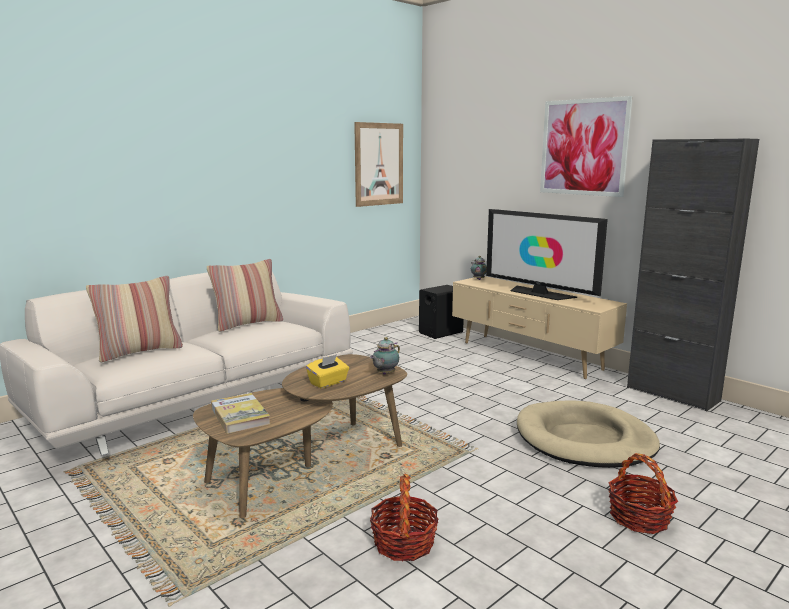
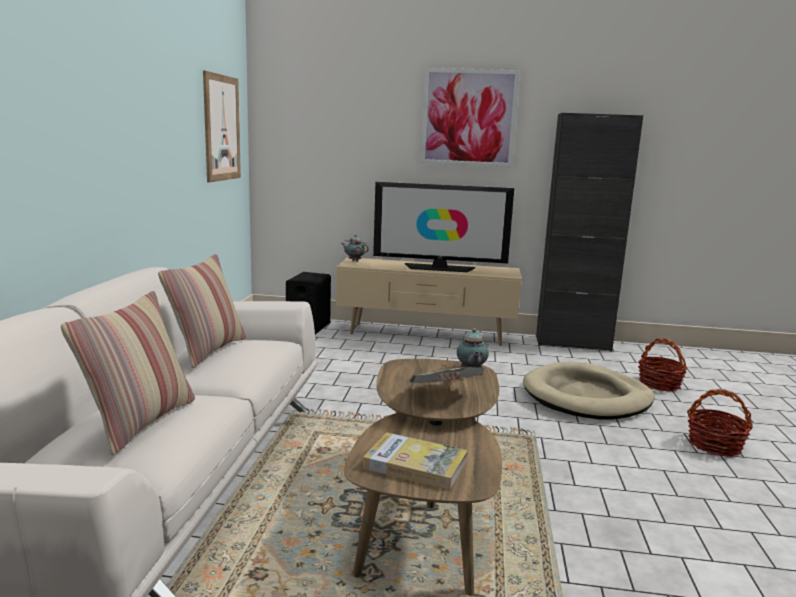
camera: 40 degrees left, 0 degrees up
yellow tissue box [306,354,349,388] -> newspaper [409,367,484,383]
basket [370,474,438,561] -> basket moved to [638,339,687,391]

